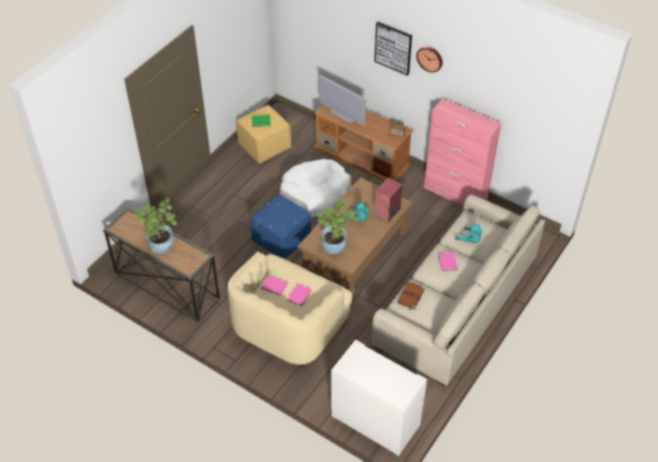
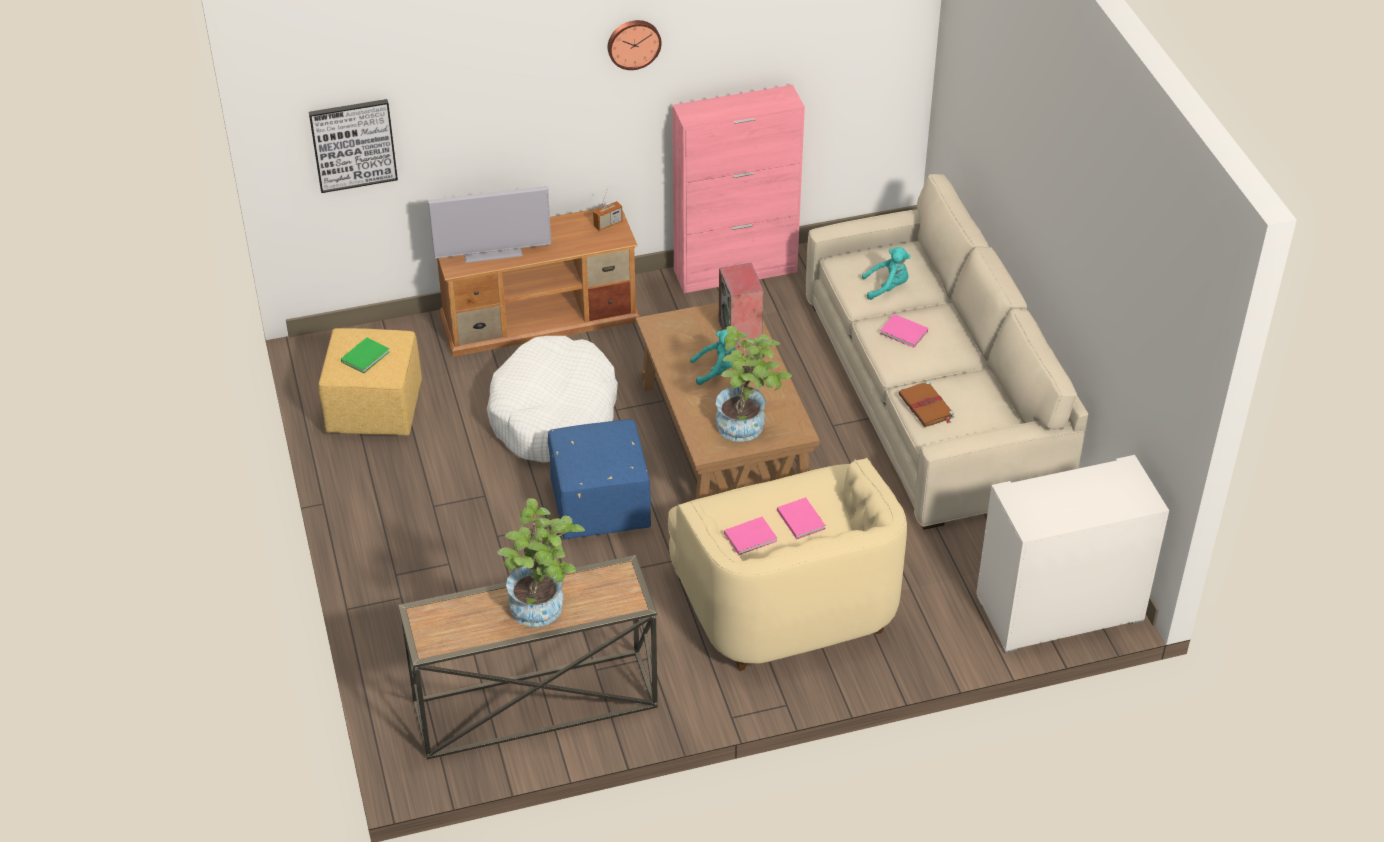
camera: 50 degrees left, 5 degrees down
picture [374,22,412,76] -> picture moved to [309,99,398,193]

